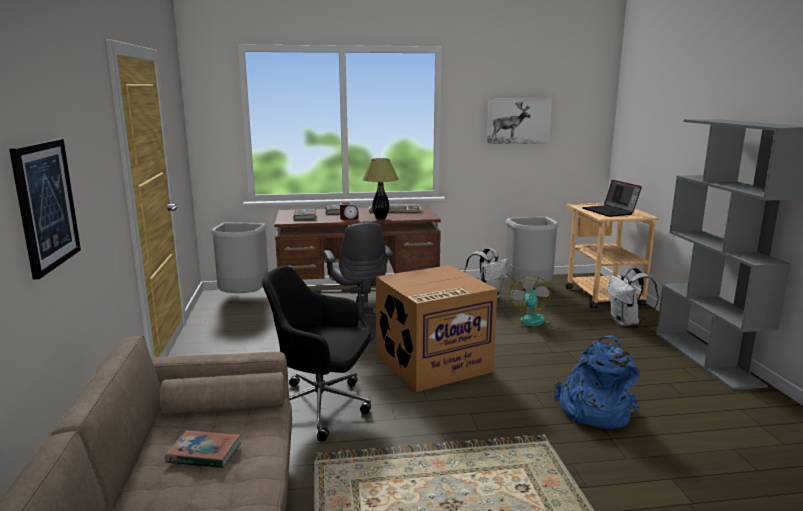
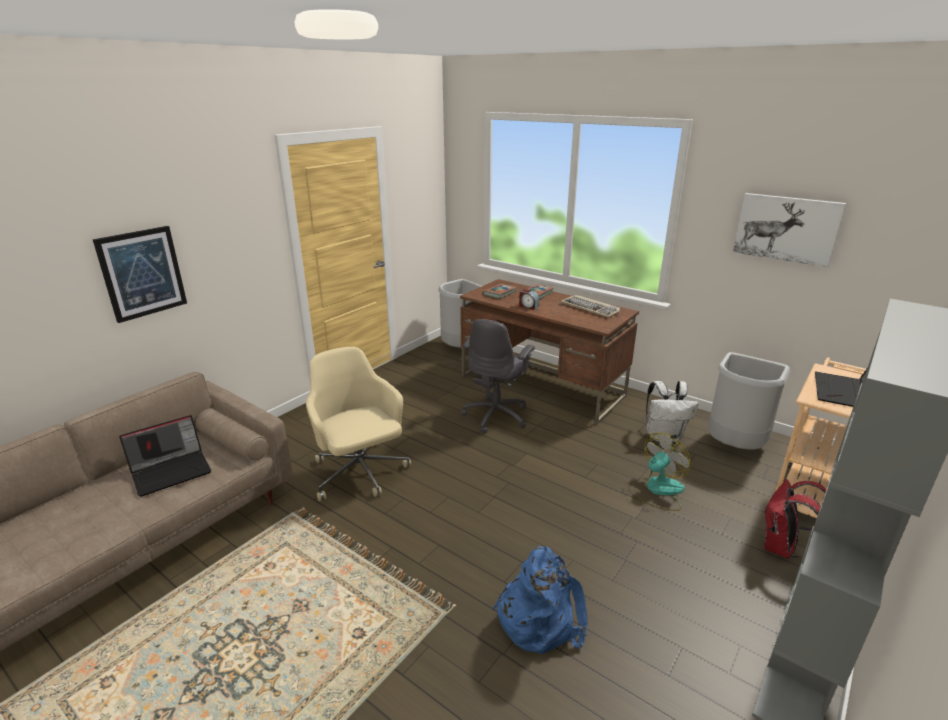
camera: 45 degrees right, 10 degrees up
book [165,430,241,468] -> laptop [119,415,211,497]
black office chair [262,266,371,442] -> beige office chair [306,347,412,502]
table lamp [362,158,399,219] -> none
cardboard box [376,265,497,392] -> none
white backpack [608,267,659,326] -> red backpack [764,479,826,559]

